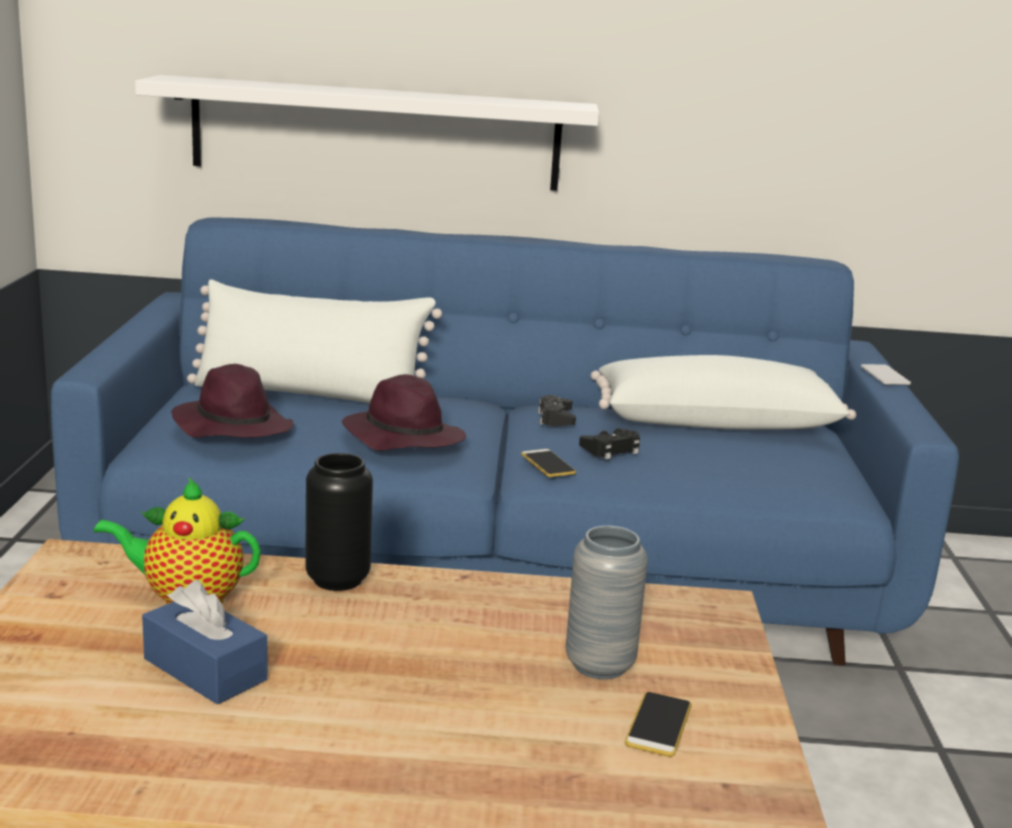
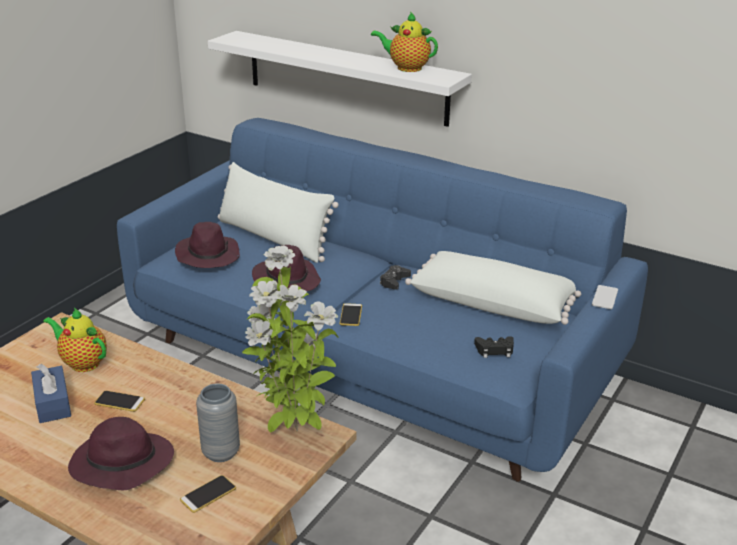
camera: 30 degrees right, 10 degrees up
black vase [305,453,373,591] -> none
black game controller [579,428,640,459] -> black game controller moved to [474,336,514,358]
none -> purple hat [68,417,174,491]
none -> phone [94,391,145,412]
none -> potted plant [242,246,338,433]
none -> teapot [371,12,438,72]

